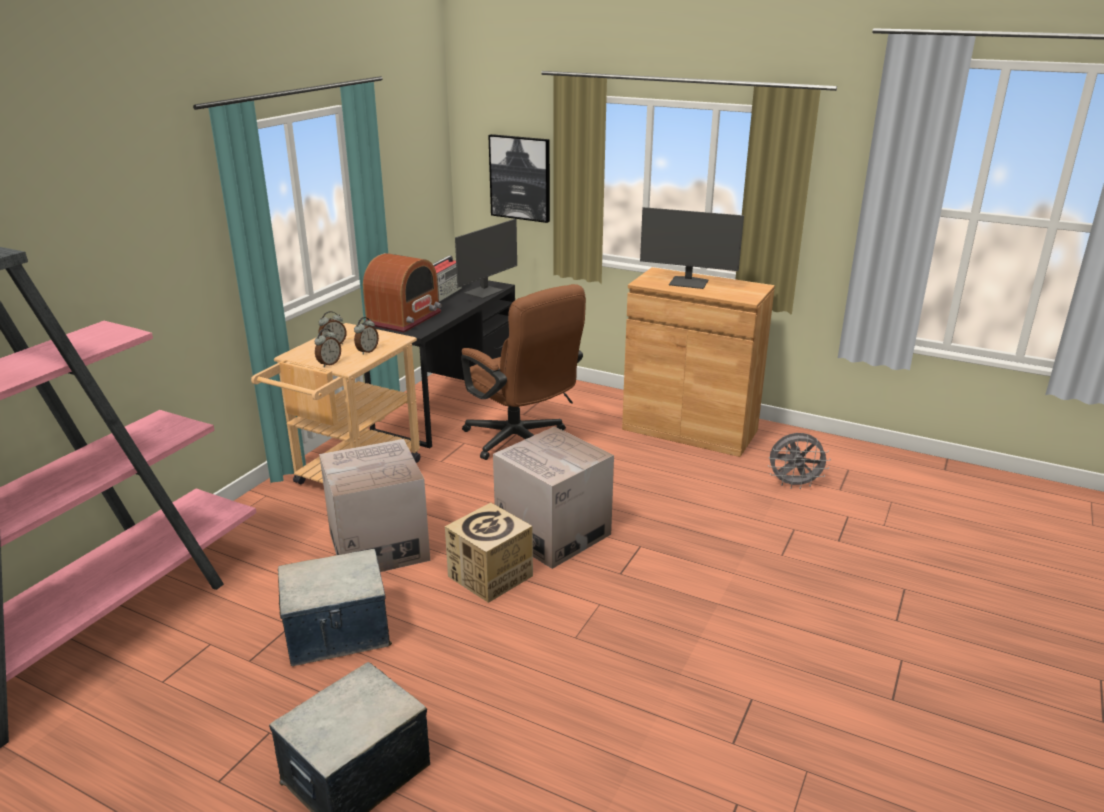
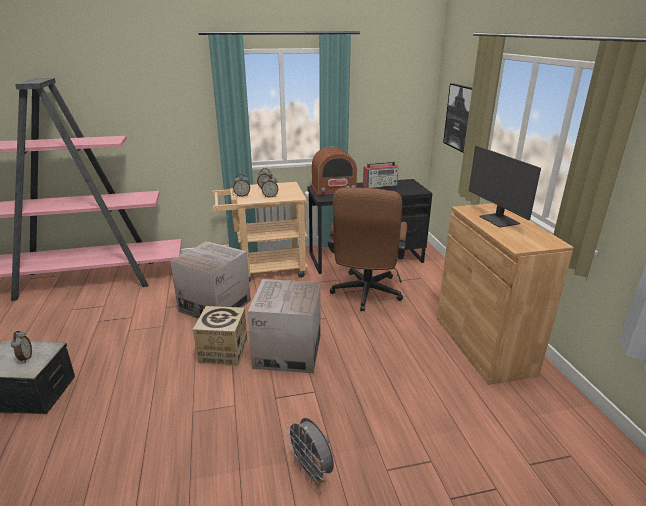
camera: 50 degrees right, 0 degrees up
storage box [278,549,392,666] -> none
monitor [455,219,517,299] -> none
grey fan [768,433,831,489] -> grey fan moved to [285,418,334,485]
none -> alarm clock [11,331,32,362]

